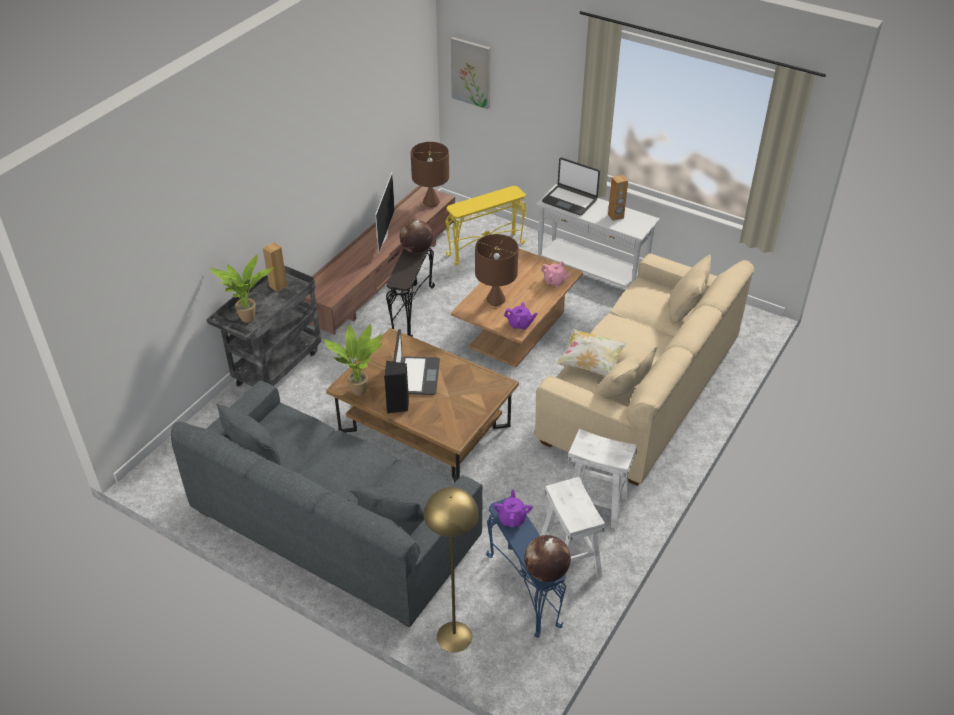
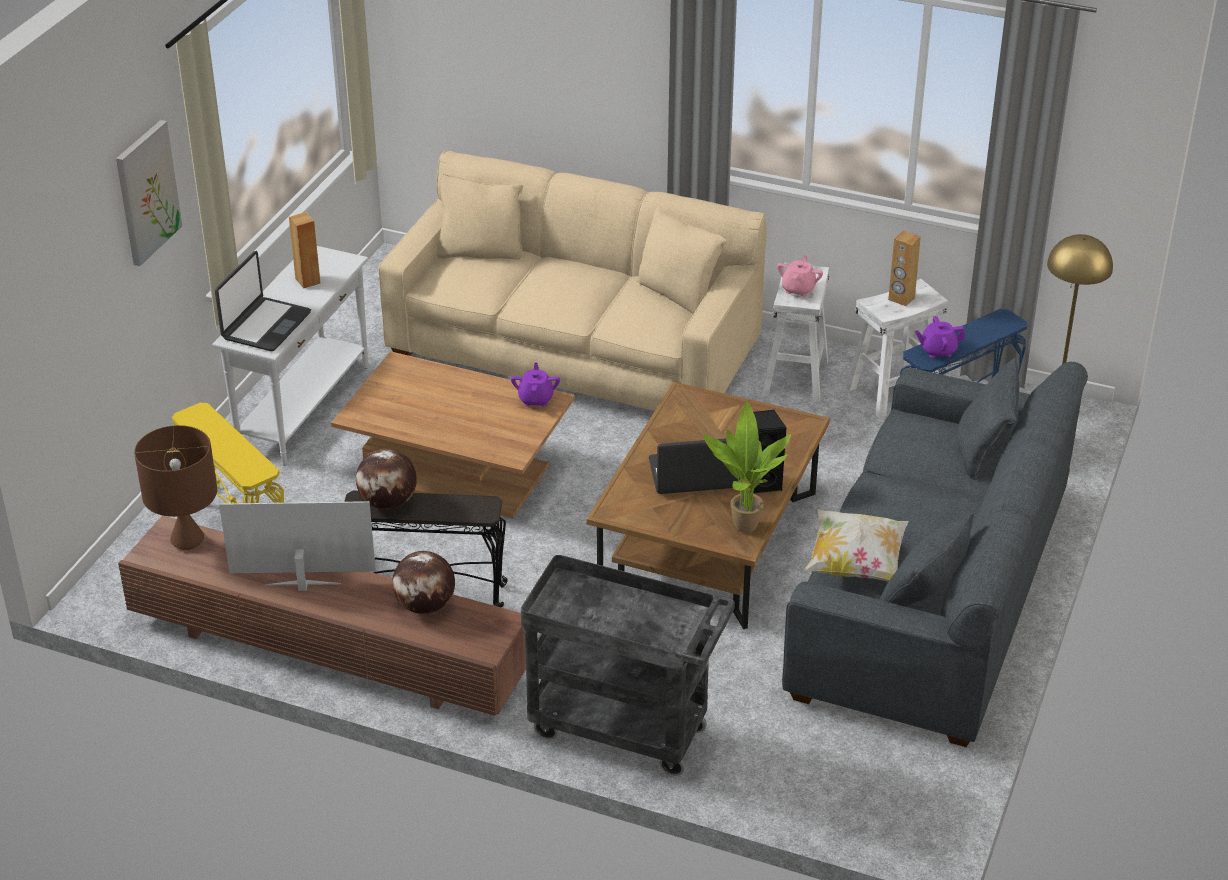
camera: 100 degrees left, 5 degrees down
potted plant [210,254,274,323] -> none
brown speaker [263,242,287,292] -> brown speaker moved to [888,230,921,306]
picture [451,37,490,109] -> picture moved to [116,120,182,266]
brown table lamp [475,234,518,306] -> none
globe [525,535,571,582] -> globe moved to [392,551,455,614]
pink teapot [541,261,571,287] -> pink teapot moved to [777,255,823,297]
pillow [556,329,627,376] -> pillow moved to [804,509,909,582]

